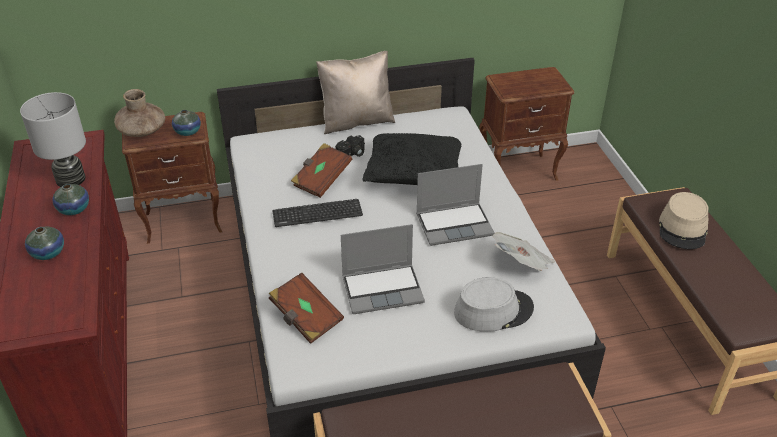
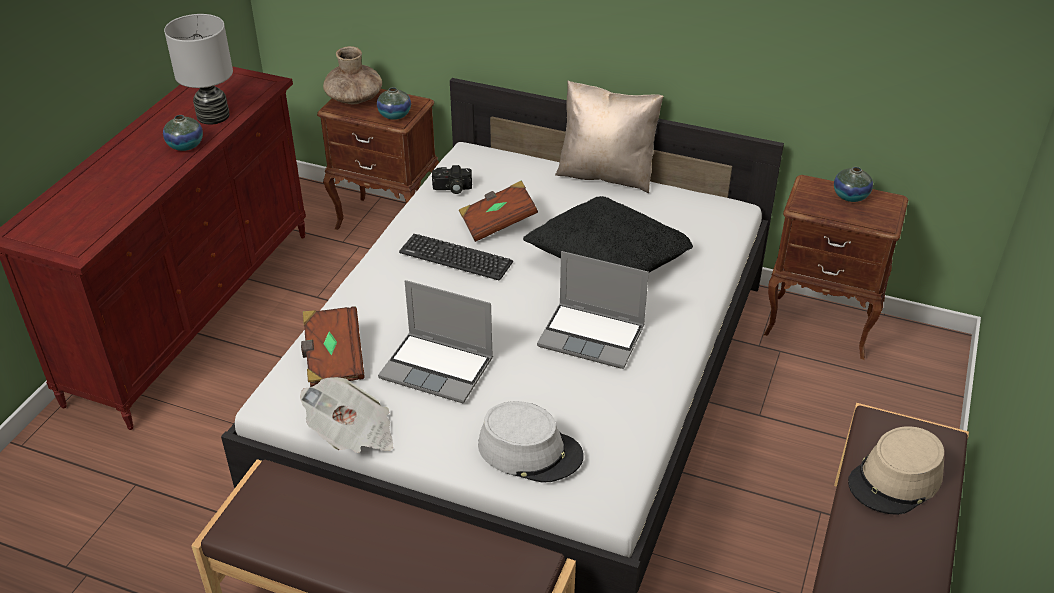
camera: 35 degrees right, 0 degrees up
vase [25,227,64,260] -> vase moved to [834,167,873,202]
camera [335,135,365,157] -> camera moved to [432,165,472,194]
newspaper [493,232,555,271] -> newspaper moved to [300,377,393,453]

